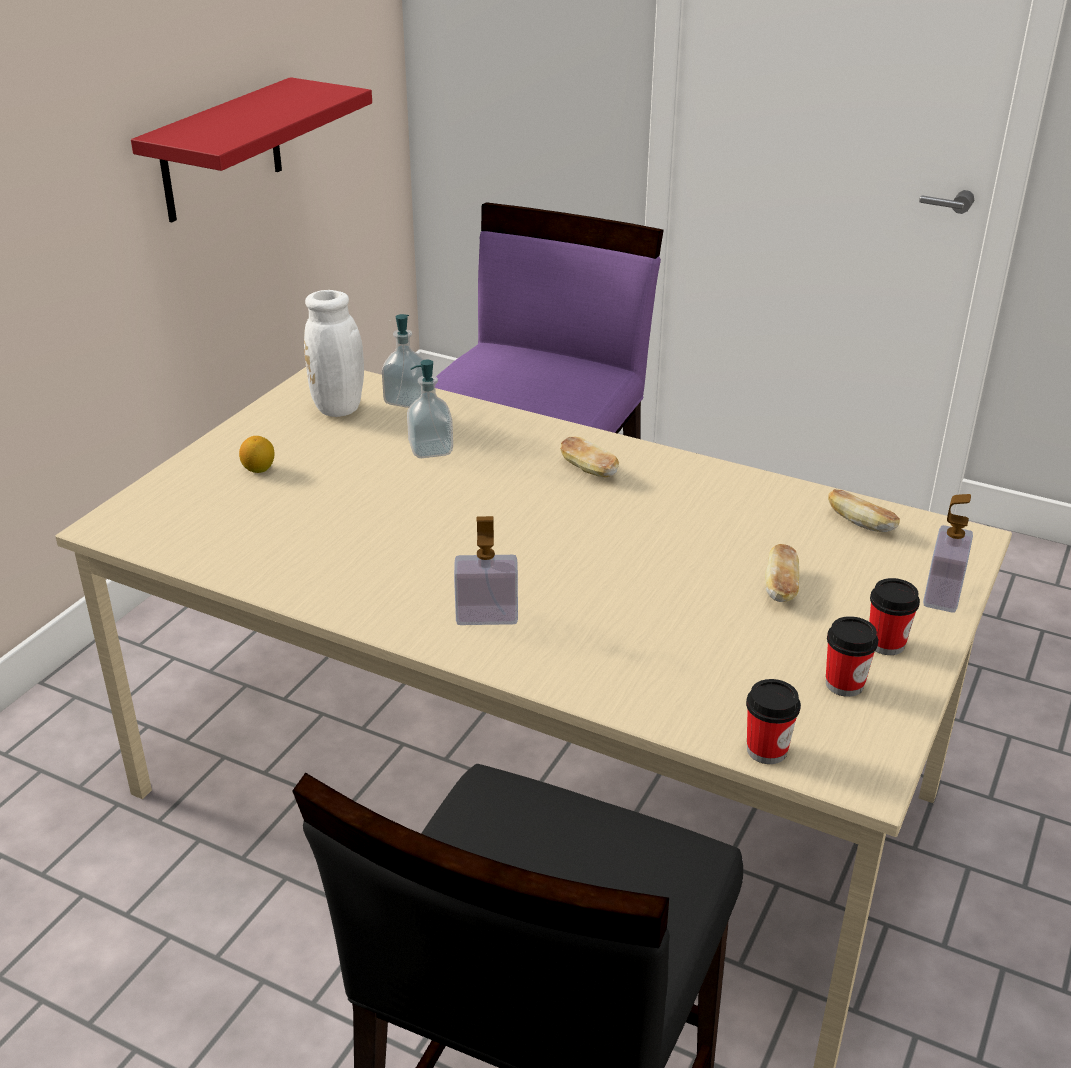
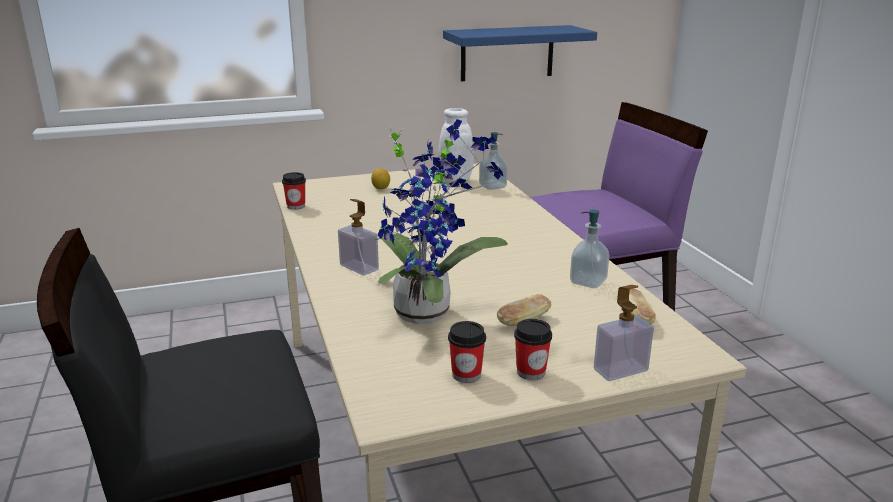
camera: 45 degrees right, 10 degrees down
red shelf [131,77,372,222] -> blue shelf [443,25,597,81]
soap dispenser [407,360,453,458] -> soap dispenser moved to [570,210,609,288]
bread [560,437,619,477] -> none
cup [746,679,801,764] -> cup moved to [282,172,306,210]
none -> potted plant [375,119,508,324]

